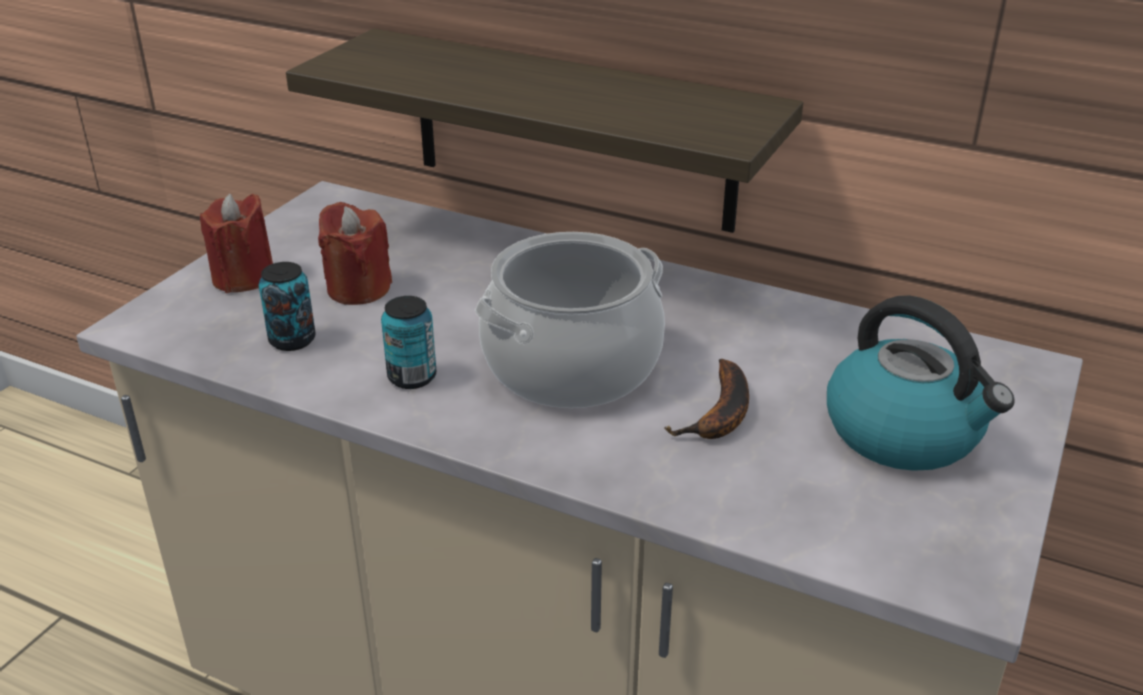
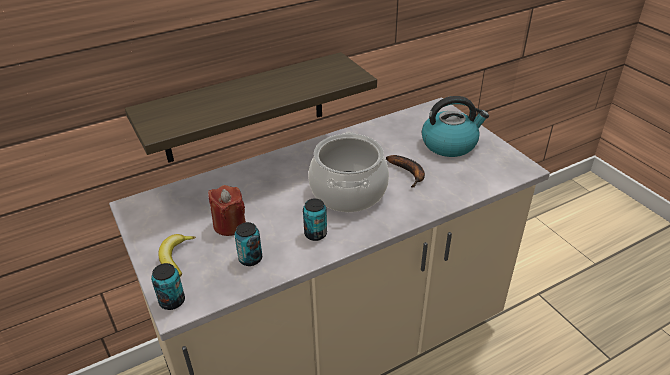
camera: 55 degrees left, 5 degrees up
red candle [200,193,273,293] -> banana [159,234,196,277]
none -> can [151,263,185,310]

